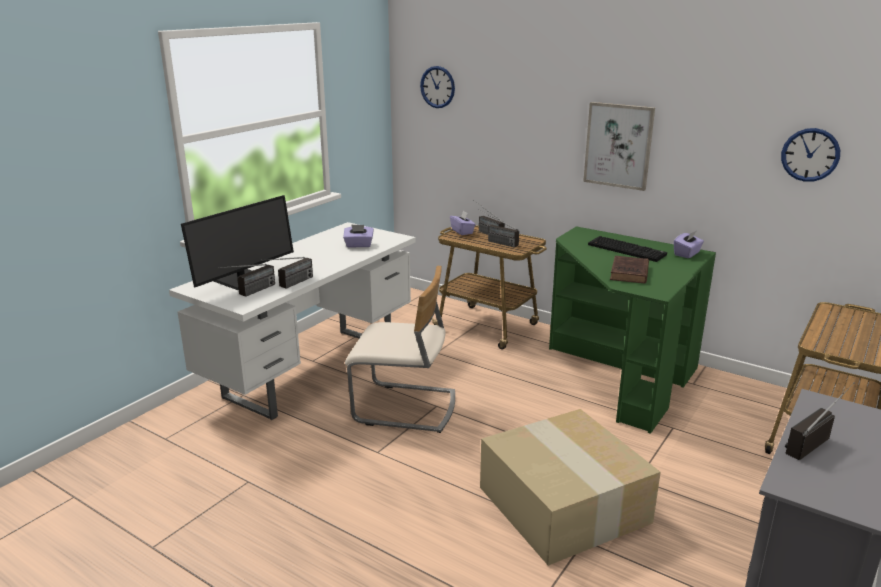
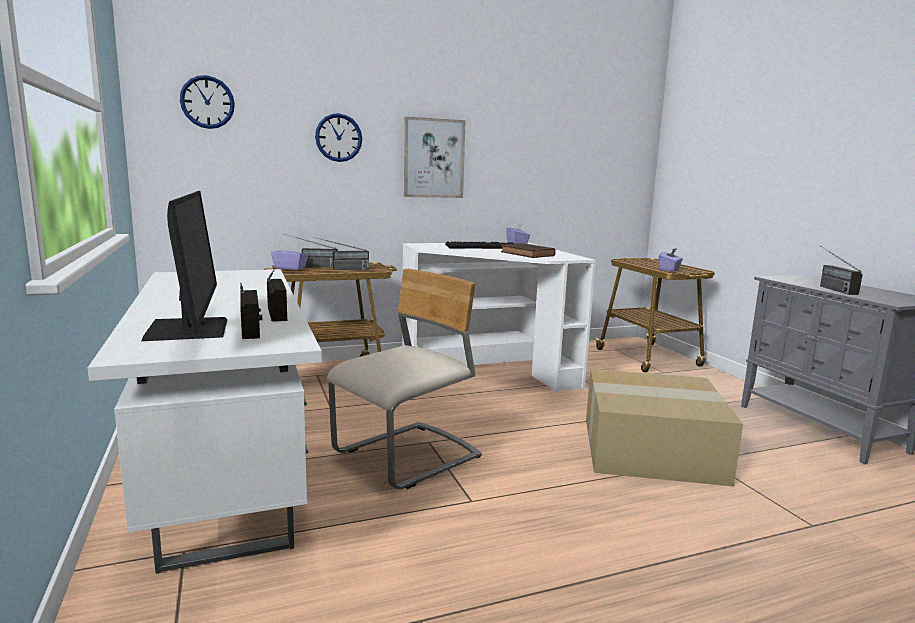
camera: 55 degrees left, 10 degrees down
purple tissue box [343,224,374,248] -> purple tissue box moved to [659,248,683,272]
green desk [549,226,716,434] -> white desk [402,242,596,392]
wall clock [781,128,840,182] -> wall clock moved to [315,113,362,162]

